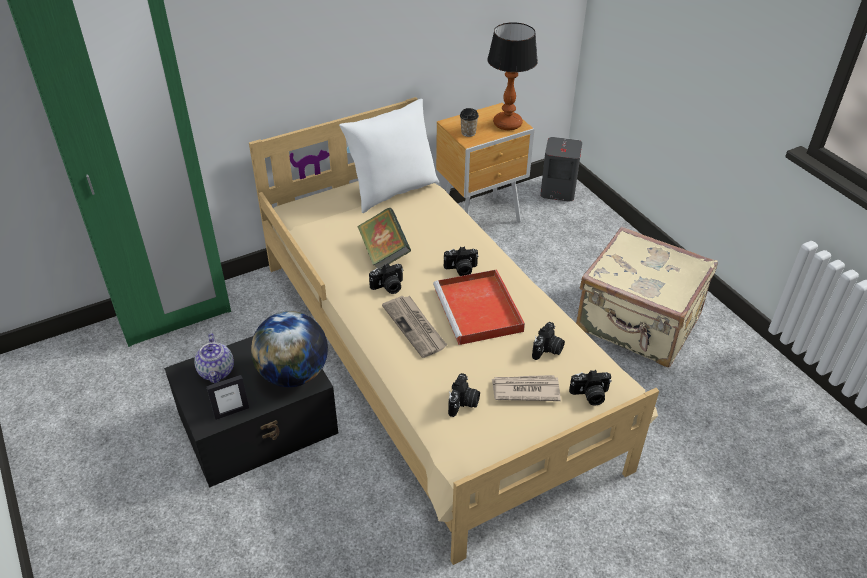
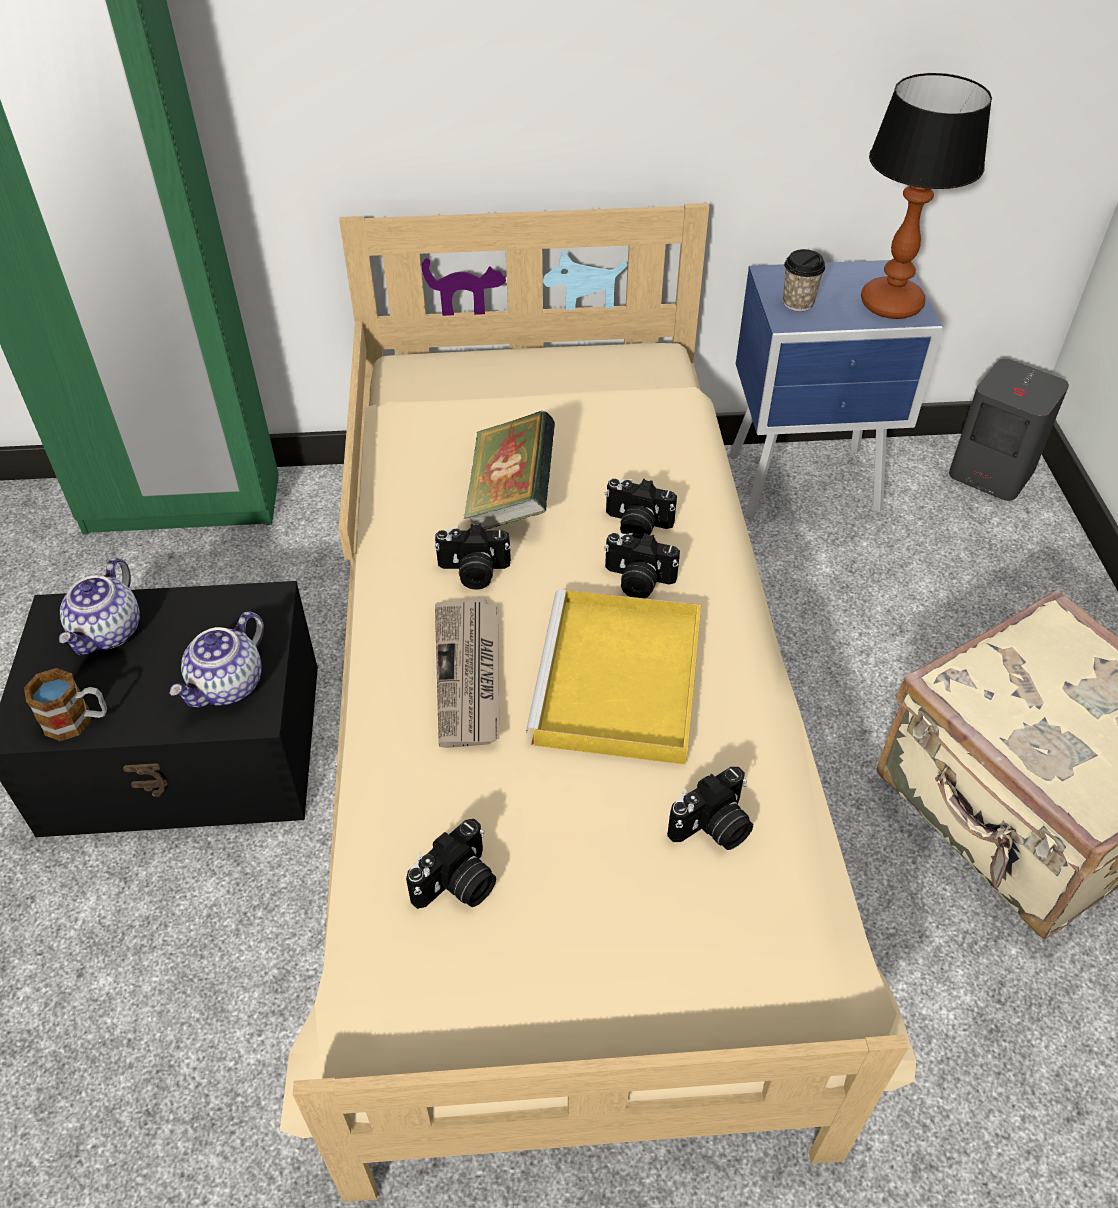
camera: 25 degrees right, 5 degrees up
picture frame [206,375,249,420] -> mug [24,668,107,741]
globe [251,311,328,387] -> teapot [169,612,264,708]
white pillow [339,99,439,213] -> none
red tray [433,269,525,345] -> yellow tray [526,589,701,765]
brown nightstand [436,103,534,222] -> blue nightstand [729,260,943,520]
newspaper [492,375,561,401] -> none
camera [569,370,612,405] -> camera moved to [605,479,677,539]

